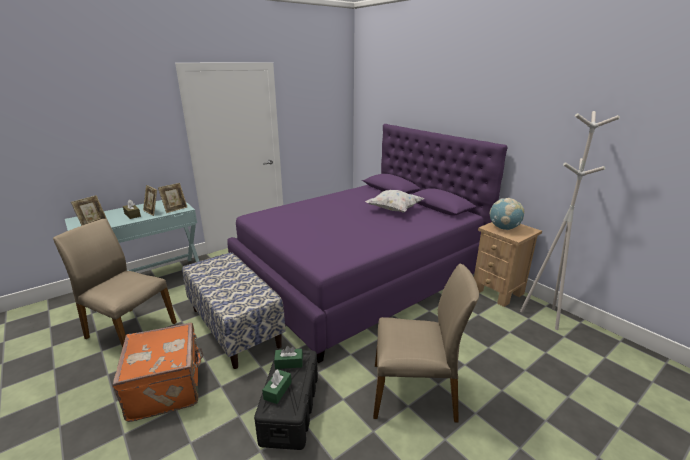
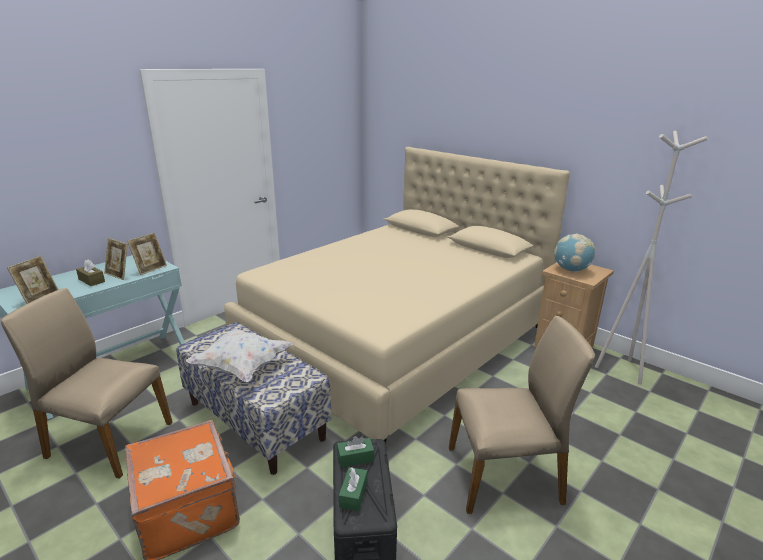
camera: 10 degrees left, 0 degrees up
purple bed [227,124,507,363] -> beige bed [224,147,570,443]
white pillow [365,190,424,213] -> white pillow moved to [186,328,293,383]

